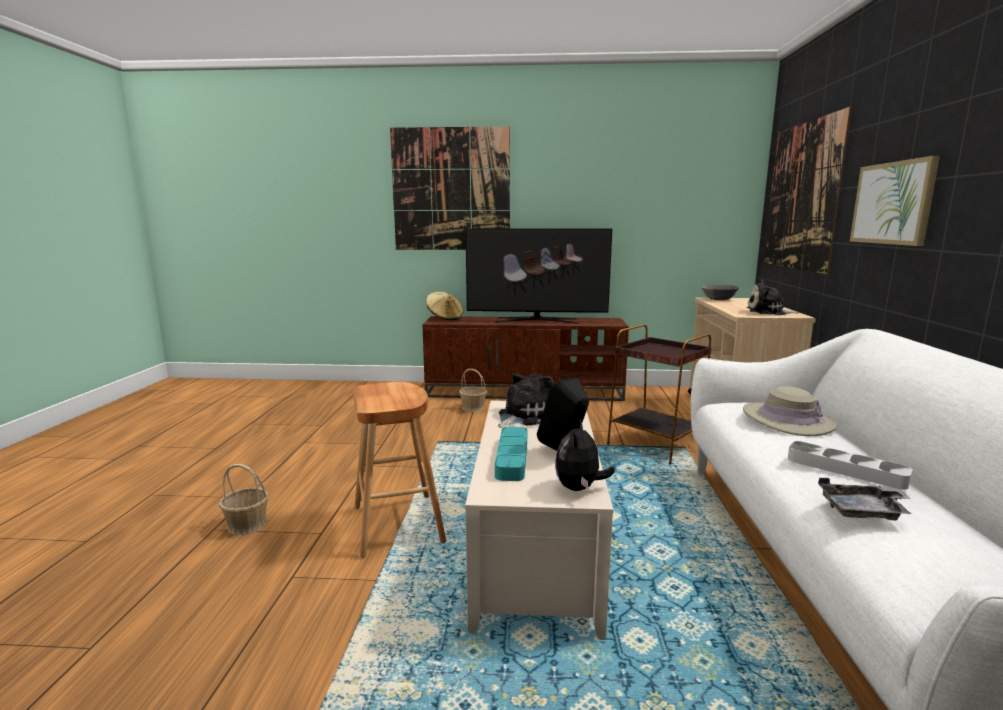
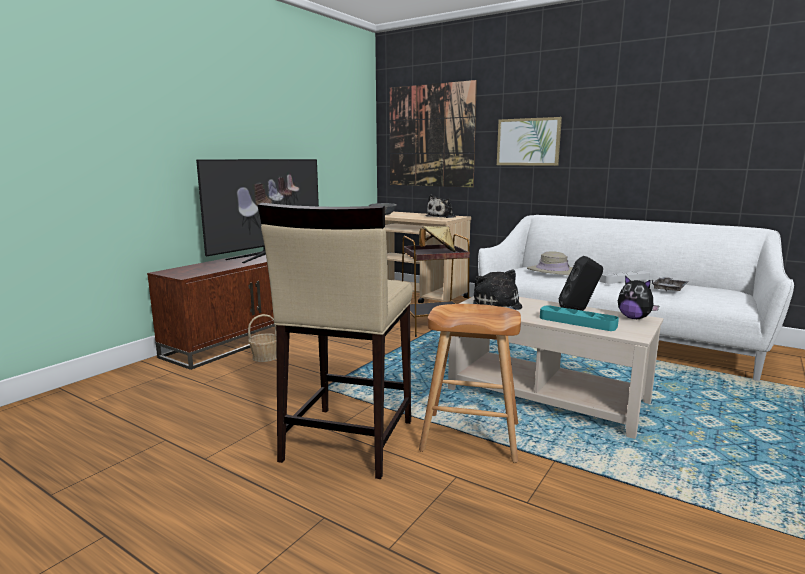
camera: 60 degrees left, 0 degrees up
basket [219,464,269,535] -> none
picture [390,126,510,250] -> none
beige hat [426,292,463,320] -> beige hat moved to [419,226,455,252]
none -> beige stool [258,203,413,479]

